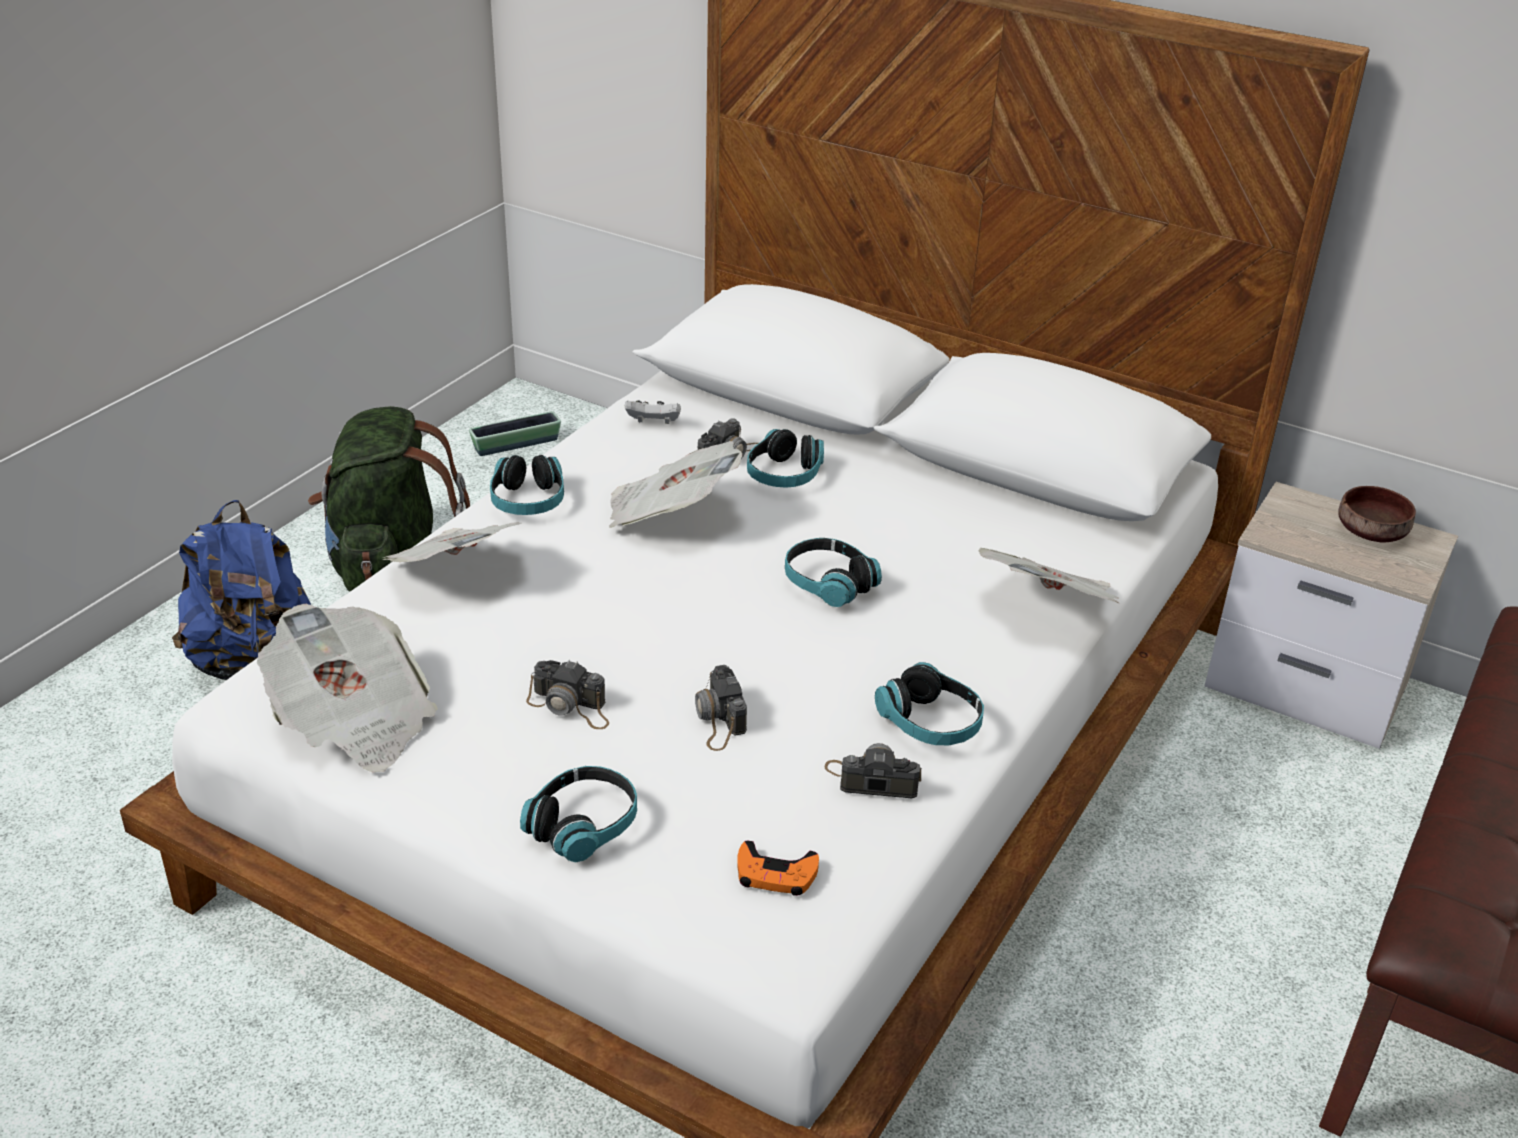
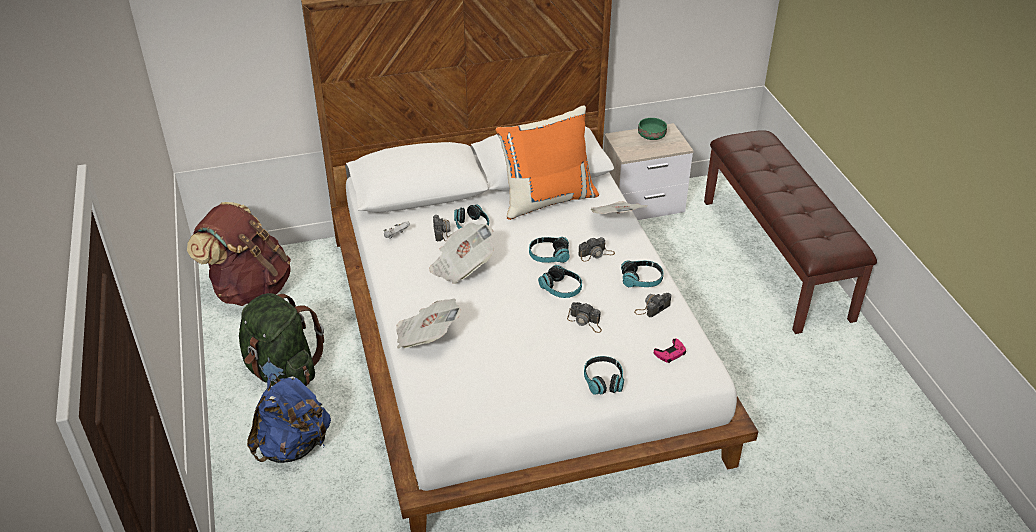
camera: 45 degrees left, 5 degrees up
newspaper [257,604,438,772] -> none
planter [469,411,561,456] -> brown backpack [187,202,291,306]
headphones [490,455,564,515] -> headphones moved to [538,265,582,298]
camera [526,660,609,729] -> camera moved to [578,237,615,262]
orange game controller [737,840,819,896] -> pink game controller [654,339,686,363]
brown bowl [1338,486,1416,543] -> green bowl [638,118,667,140]
none -> orange pillow [496,106,599,220]

